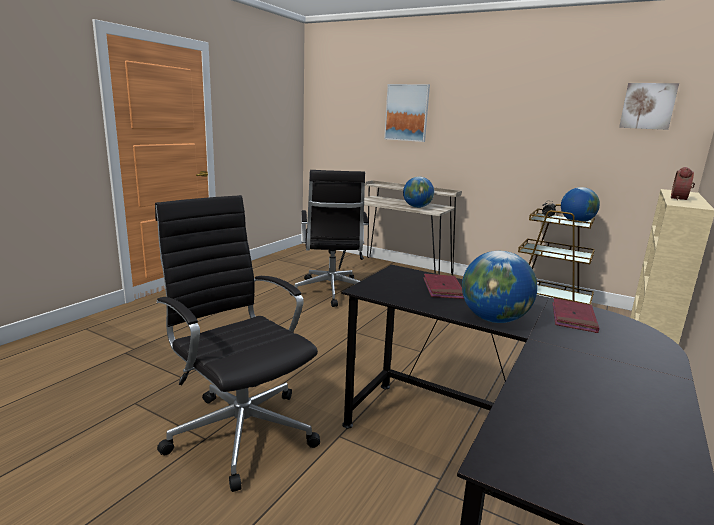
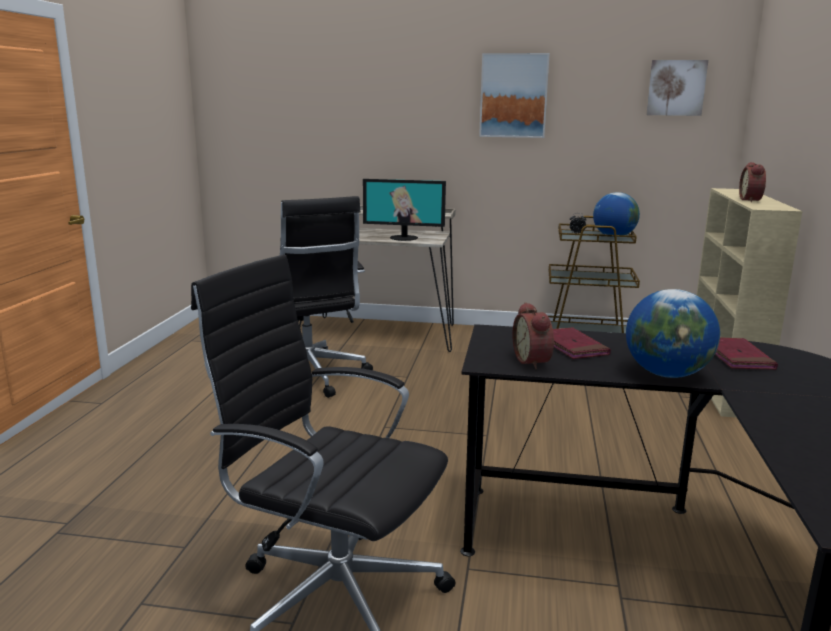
camera: 20 degrees left, 0 degrees up
picture [384,84,430,142] -> picture moved to [479,53,550,138]
globe [403,177,434,208] -> monitor [363,179,446,241]
none -> alarm clock [512,302,554,369]

